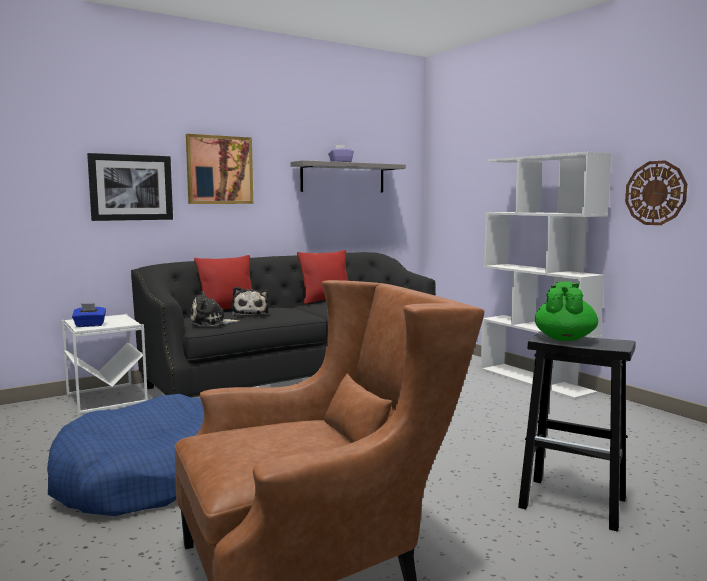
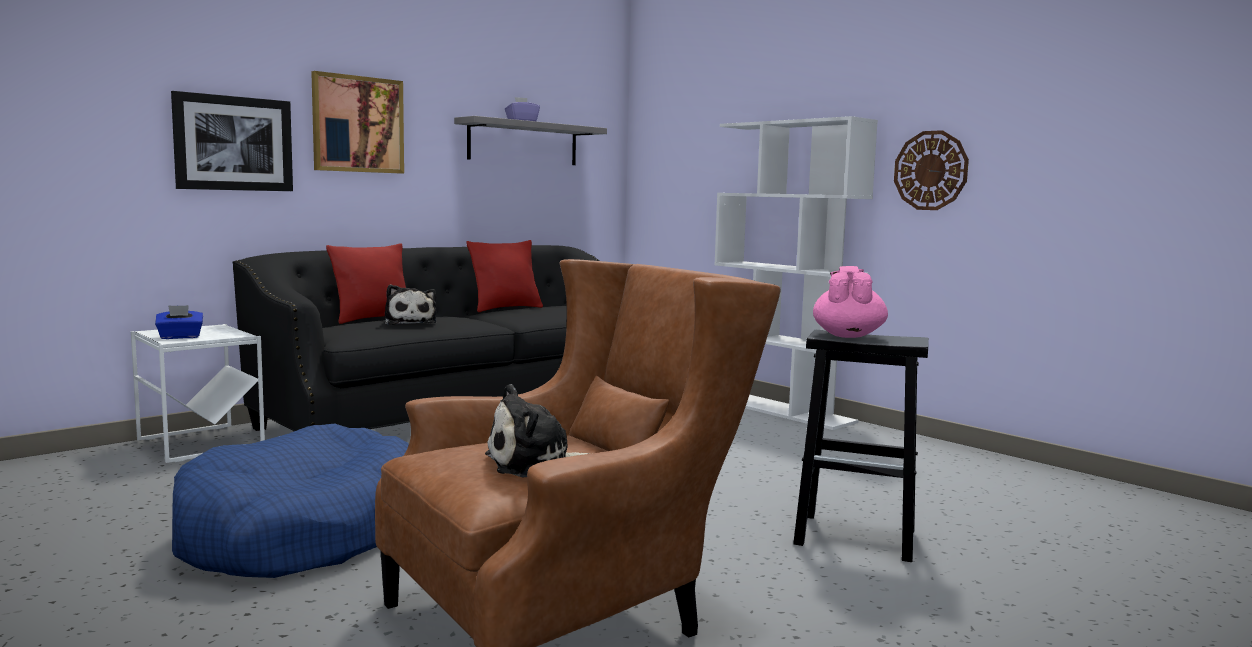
camera: 10 degrees left, 0 degrees up
plush toy [191,291,239,326] -> plush toy moved to [485,384,592,477]
green teapot [535,282,598,341] -> pink teapot [813,266,888,338]

